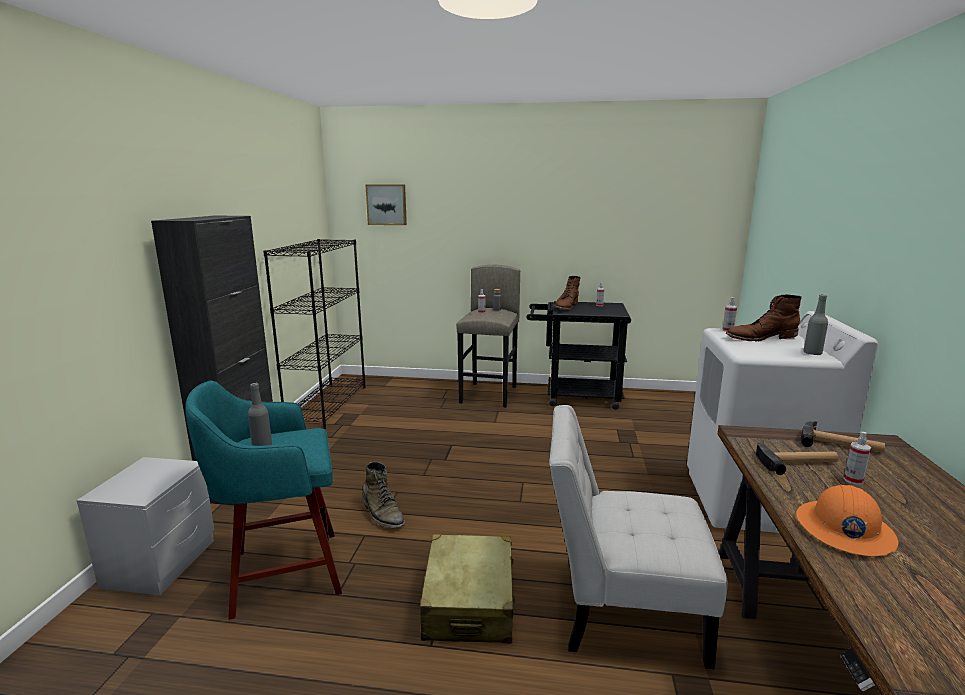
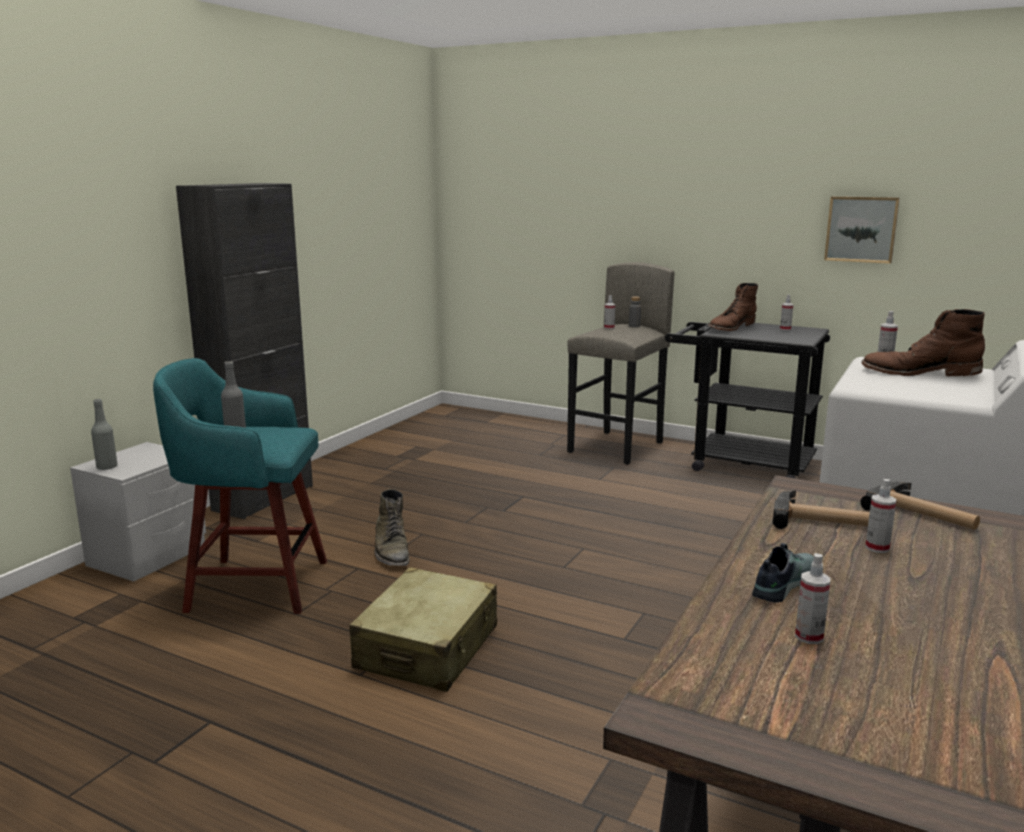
camera: 20 degrees right, 0 degrees up
black bookcase [263,239,365,429] -> none
picture [366,185,407,225] -> picture moved to [824,196,900,264]
white chair [549,405,728,670] -> none
orange hard hat [796,485,898,556] -> shoe [752,543,814,603]
grey bottle [803,294,828,355] -> grey bottle moved to [91,399,118,470]
none -> spray bottle [795,553,831,644]

